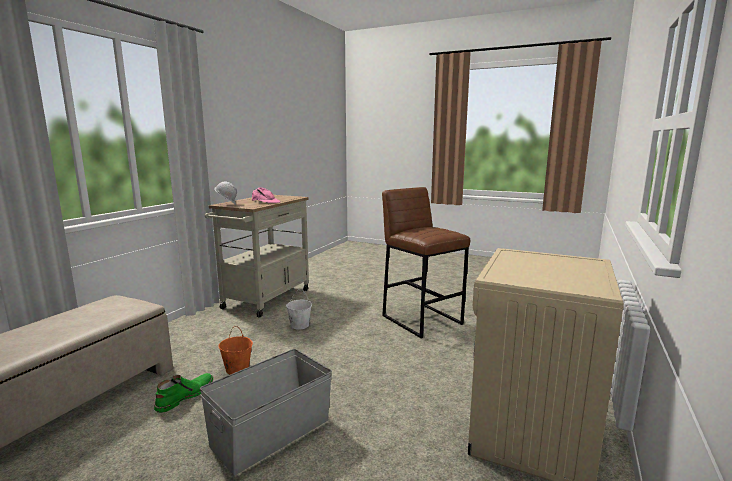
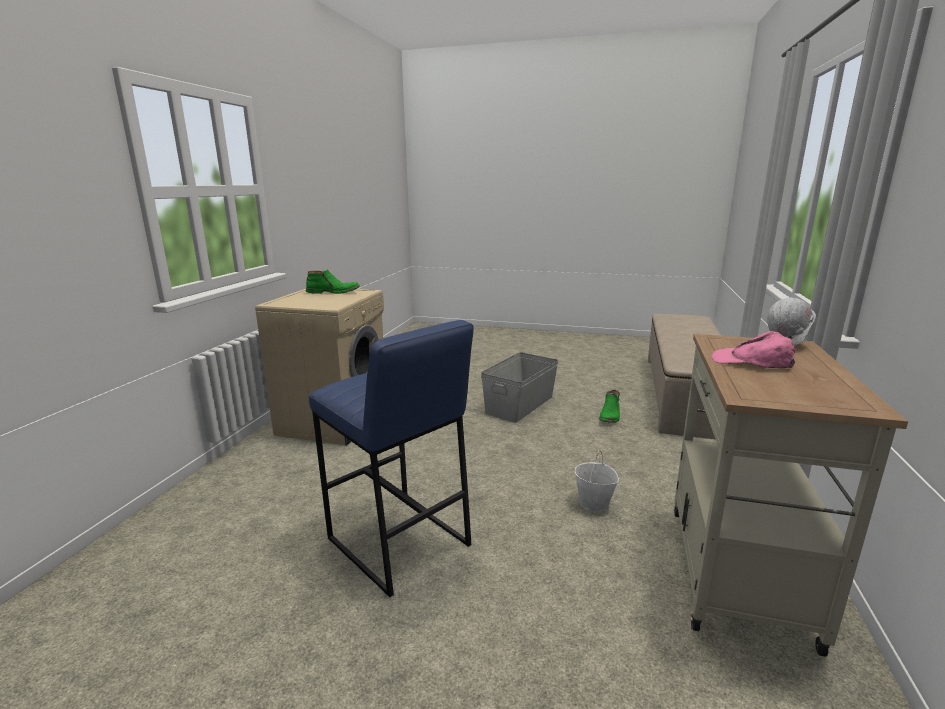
camera: 170 degrees right, 5 degrees up
orange bucket [219,326,253,375] -> none
brown stool [382,187,470,339] -> blue stool [309,320,474,597]
none -> green boot [306,270,360,294]

